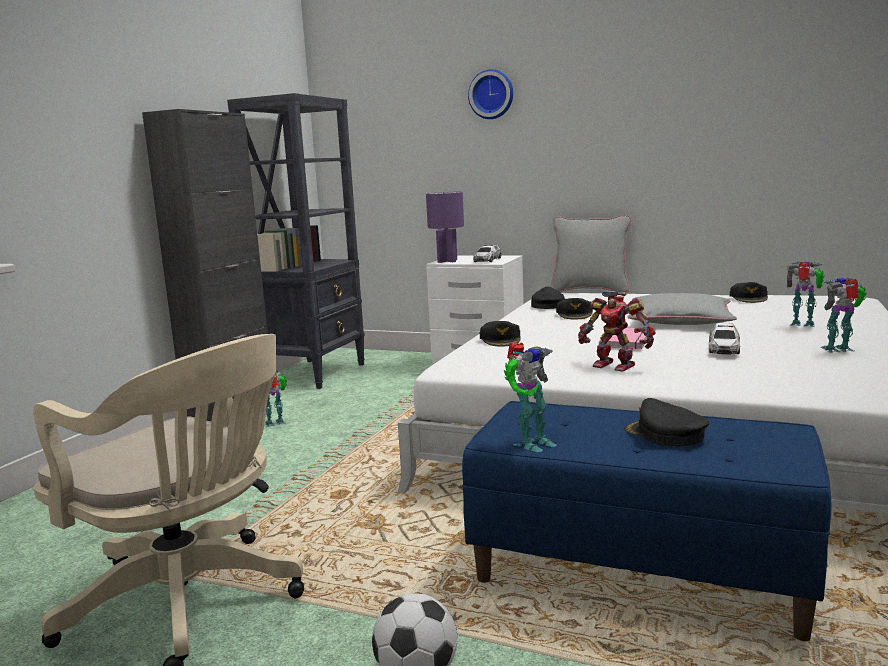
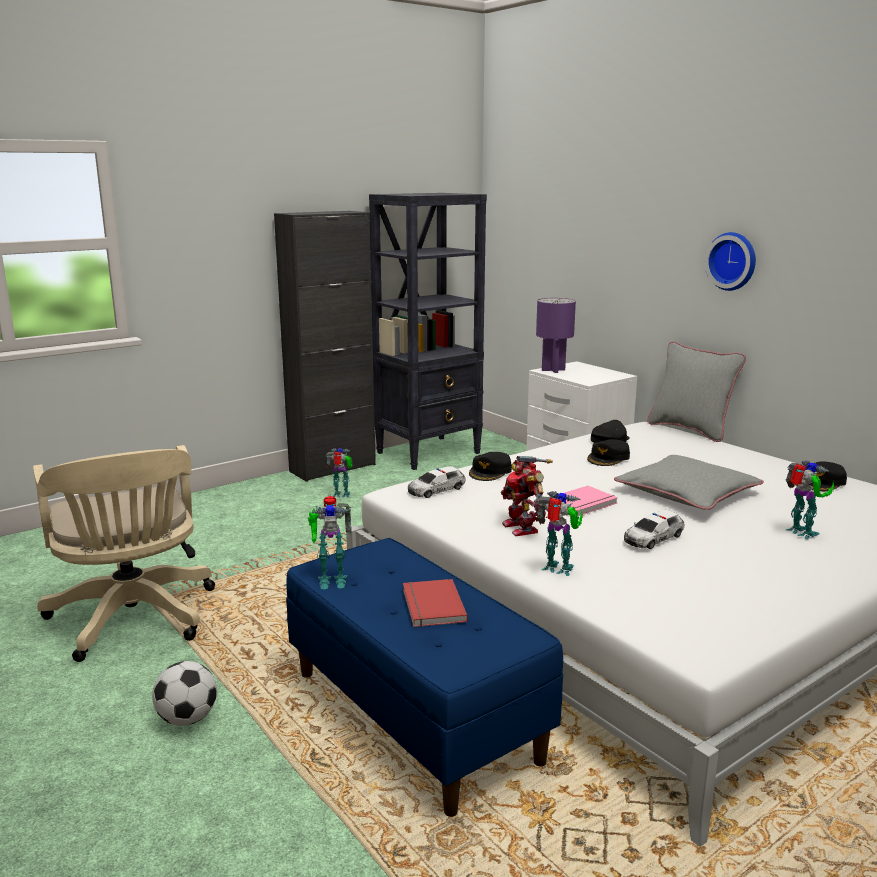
camera: 30 degrees right, 5 degrees up
wall clock [468,69,513,119] -> wall clock moved to [705,232,756,291]
toy car [473,245,502,262] -> toy car moved to [408,466,466,498]
black cap [624,398,709,446] -> red book [403,579,468,627]
toy robot [821,277,867,353] -> toy robot moved to [537,491,583,576]

